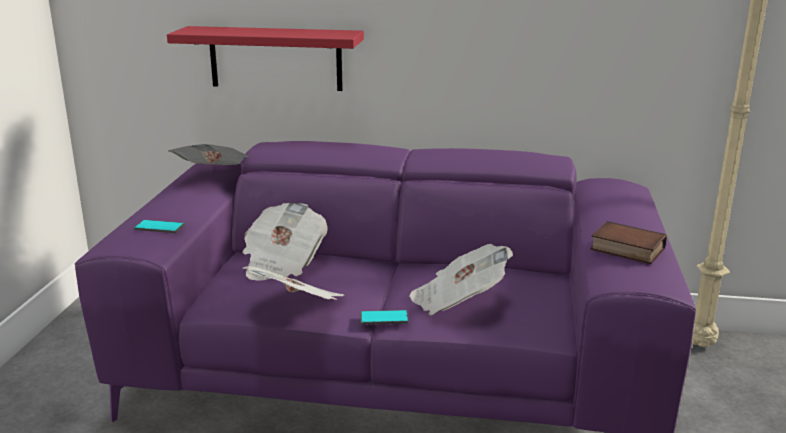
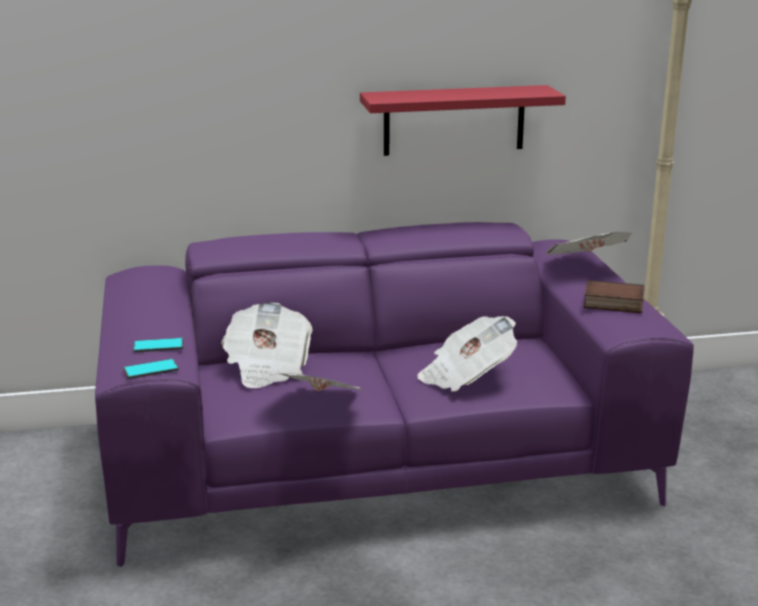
camera: 20 degrees left, 0 degrees up
red shelf [167,26,364,91] -> red shelf moved to [360,85,566,156]
newspaper [168,144,250,165] -> newspaper moved to [545,232,632,255]
phone [360,310,408,325] -> phone moved to [123,359,179,379]

